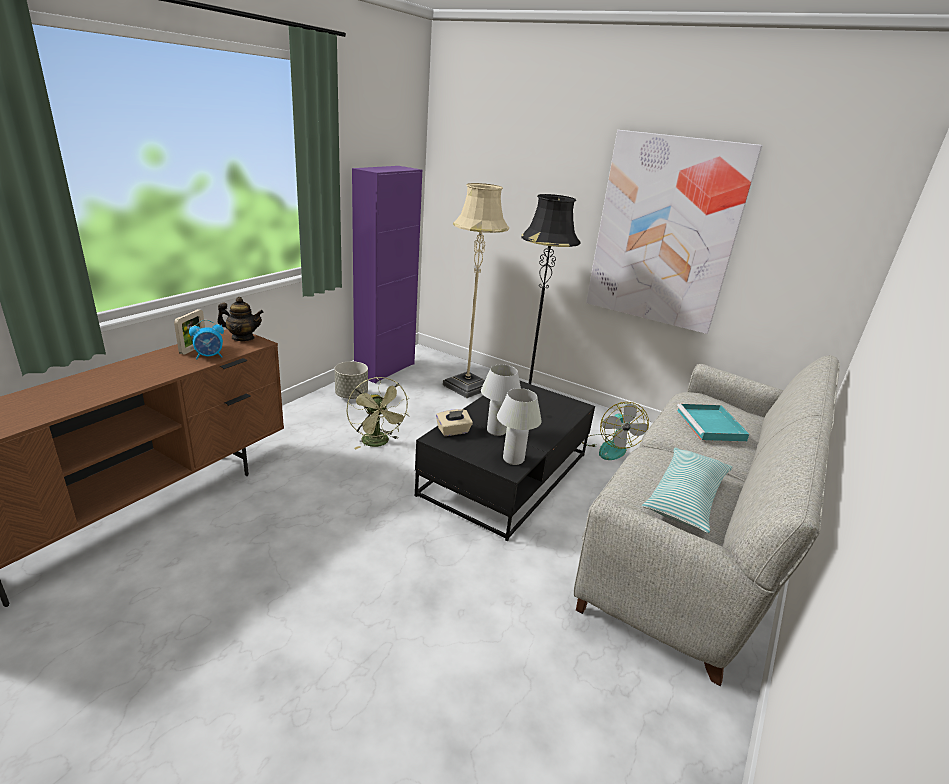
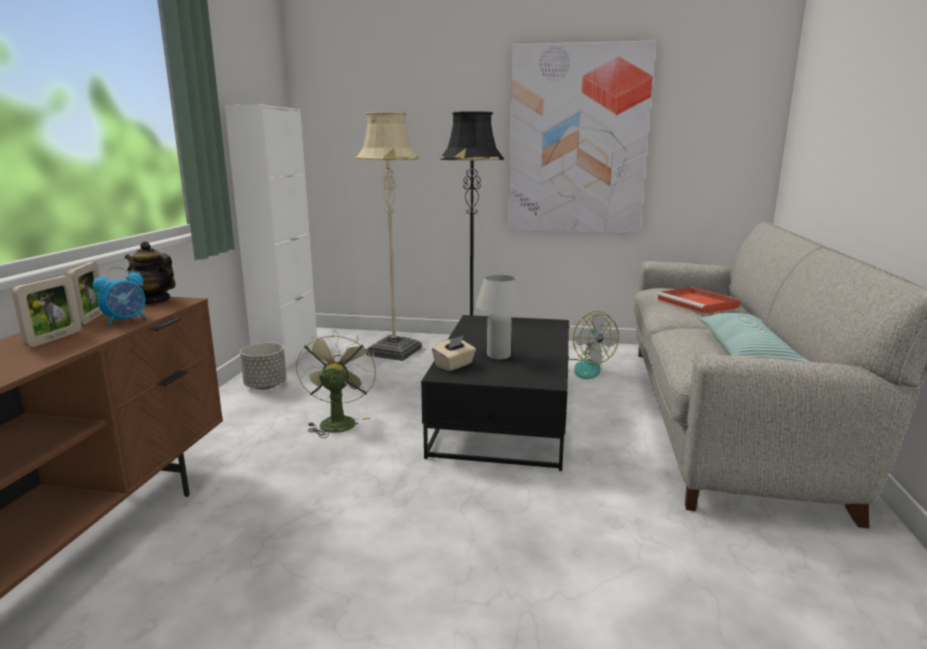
camera: 20 degrees left, 10 degrees down
teapot [217,297,264,341] -> teapot turned 135 degrees counterclockwise [125,241,175,305]
green fan [346,377,409,449] -> green fan turned 135 degrees counterclockwise [296,330,376,438]
purple cabinet [352,166,422,383] -> white cabinet [225,105,317,369]
white table lamp [497,388,542,465] -> none
turquoise tray [677,404,749,441] -> red tray [657,287,740,314]
none -> picture frame [12,276,81,347]

